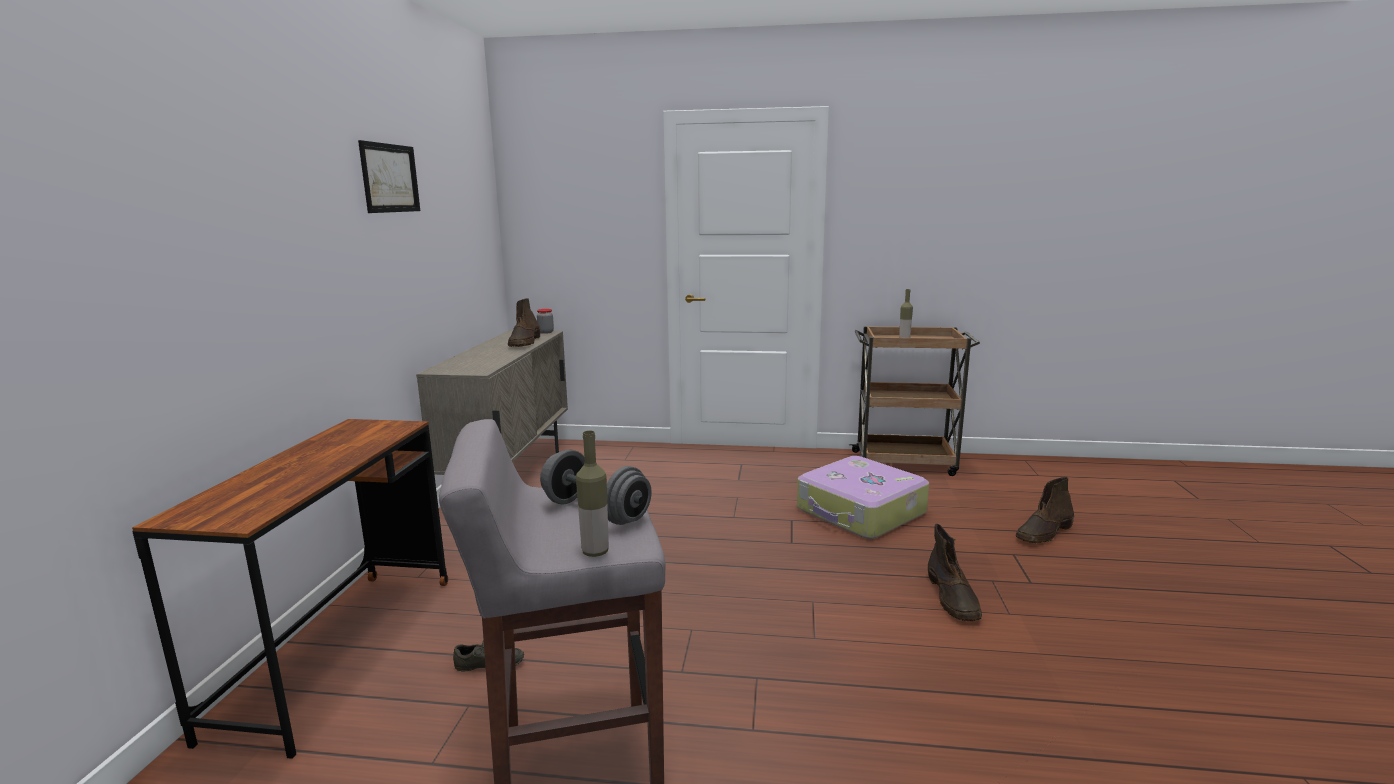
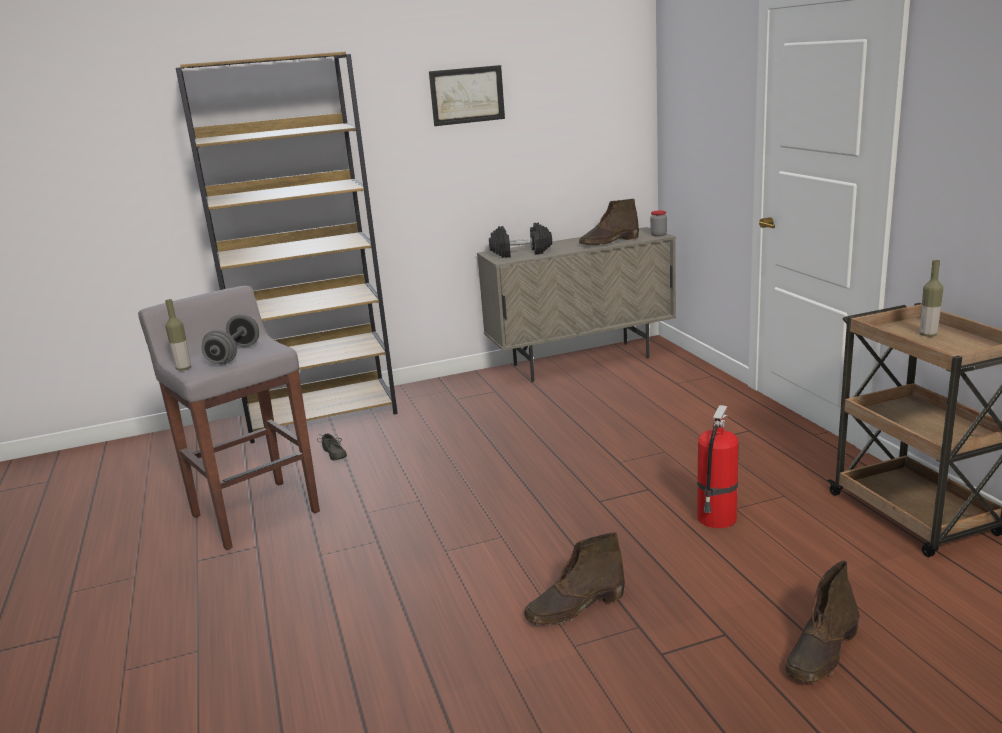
camera: 65 degrees right, 5 degrees up
brown desk [132,419,448,759] -> brown bookcase [176,52,398,443]
suitcase [797,456,929,539] -> fire extinguisher [697,405,739,528]
brown boot [1016,477,1074,543] -> brown boot turned 75 degrees counterclockwise [785,560,860,683]
none -> black dumbbell [489,223,552,258]

